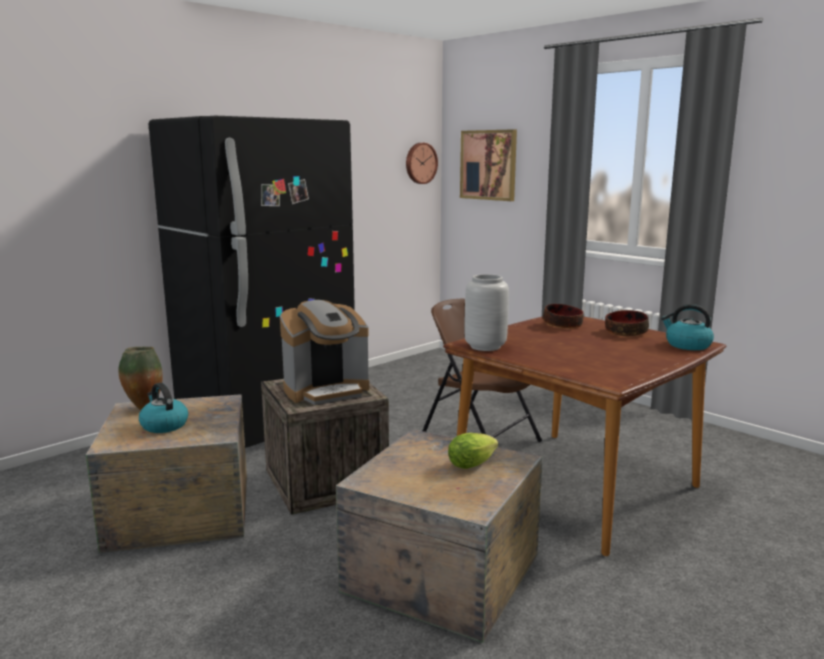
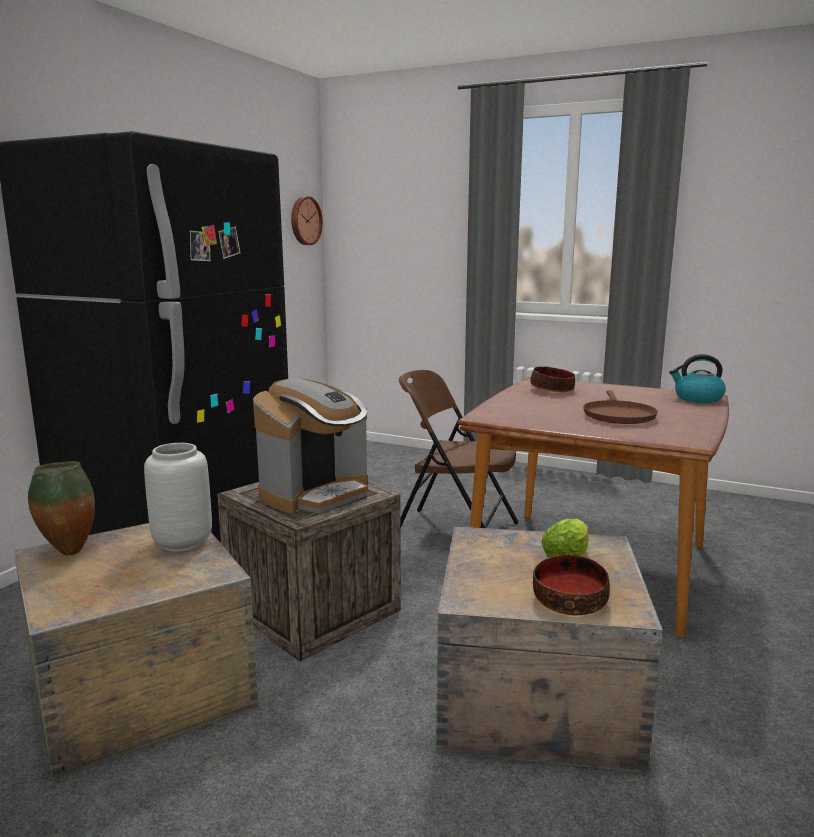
camera: 20 degrees left, 0 degrees up
kettle [139,383,188,433] -> none
picture [460,129,517,201] -> none
grey vase [464,274,509,351] -> grey vase moved to [144,443,212,552]
bowl [605,310,649,336] -> bowl moved to [533,555,610,616]
none -> brown frying pan [583,390,658,424]

